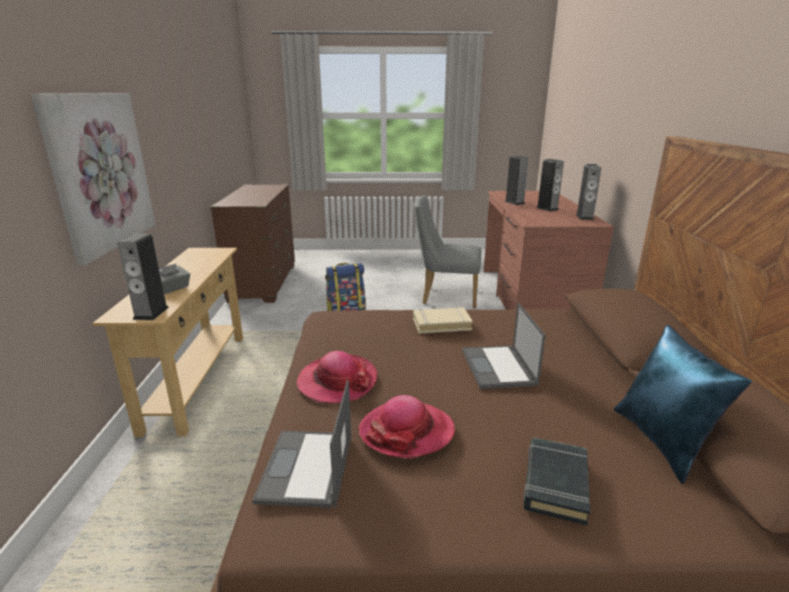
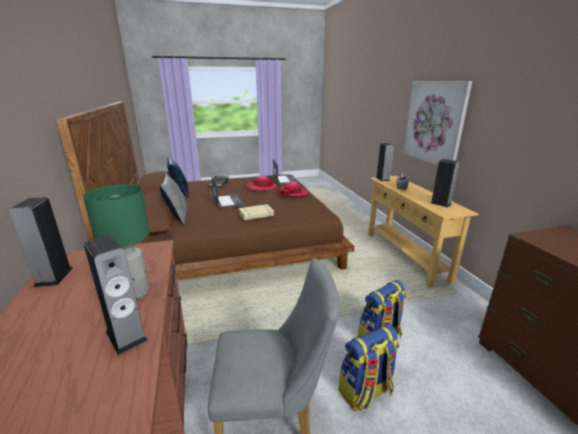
camera: 165 degrees right, 0 degrees up
speaker [536,159,564,211] -> speaker moved to [431,159,459,208]
none -> green table lamp [83,184,150,299]
none -> grey pillow [160,173,187,225]
none -> backpack [339,324,399,411]

